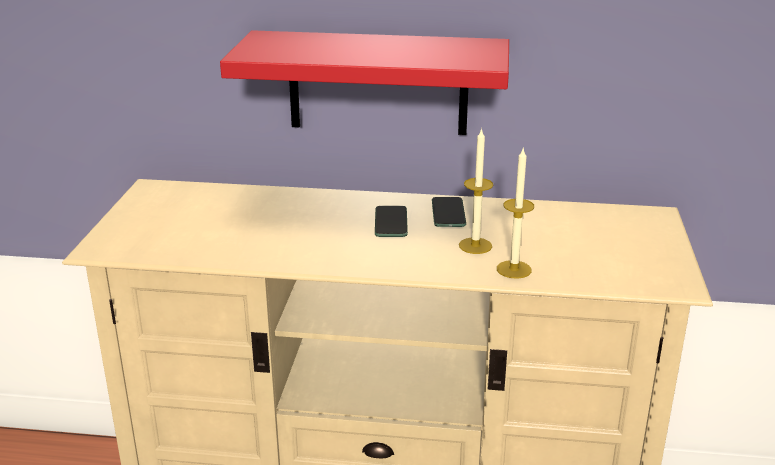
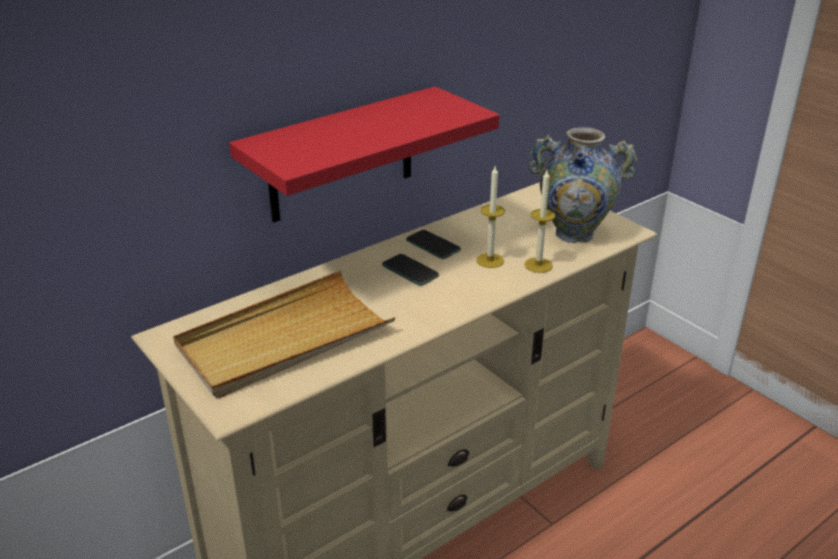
camera: 45 degrees left, 5 degrees up
none -> beige tray [173,271,395,398]
none -> vase [529,127,638,243]

